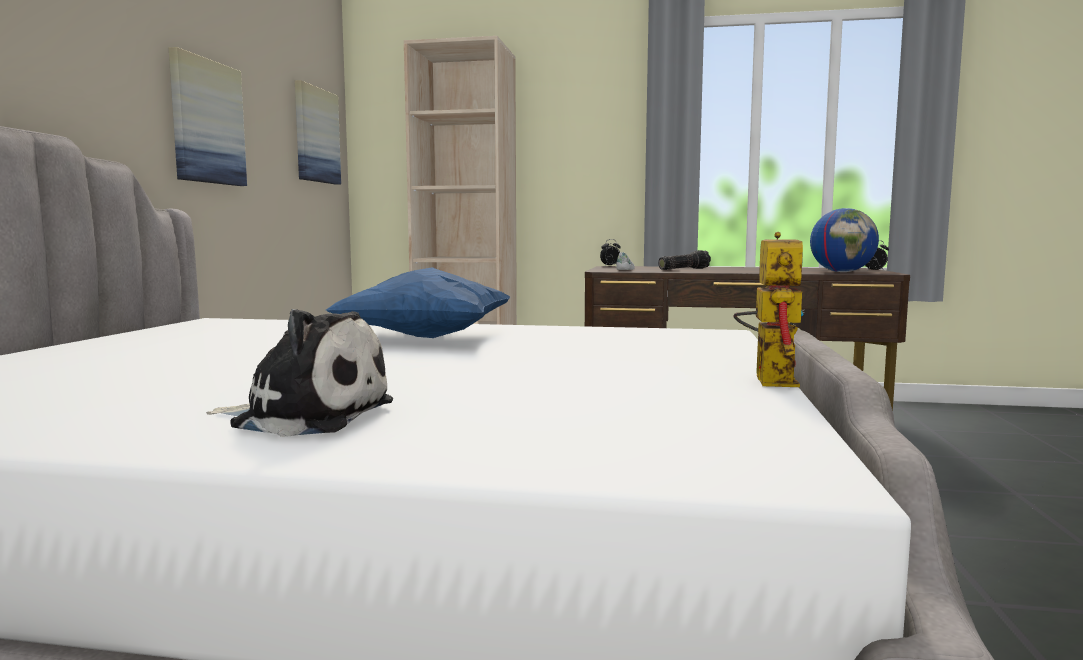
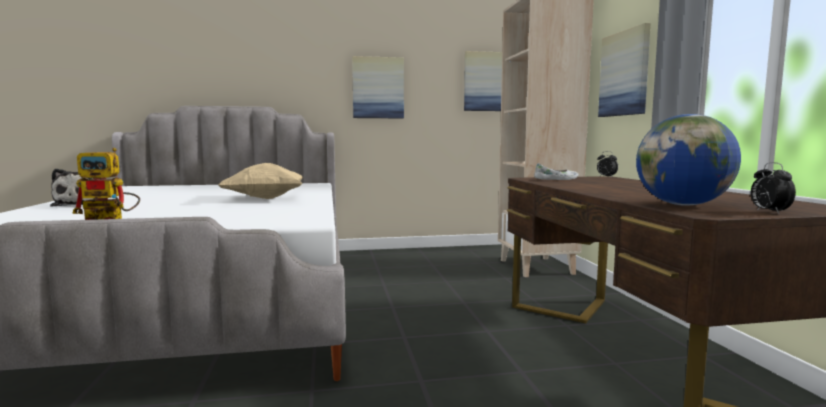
camera: 70 degrees right, 0 degrees up
blue pillow [326,268,510,338] -> beige pillow [218,163,303,199]
flashlight [658,250,711,270] -> none
none -> picture [598,23,651,117]

